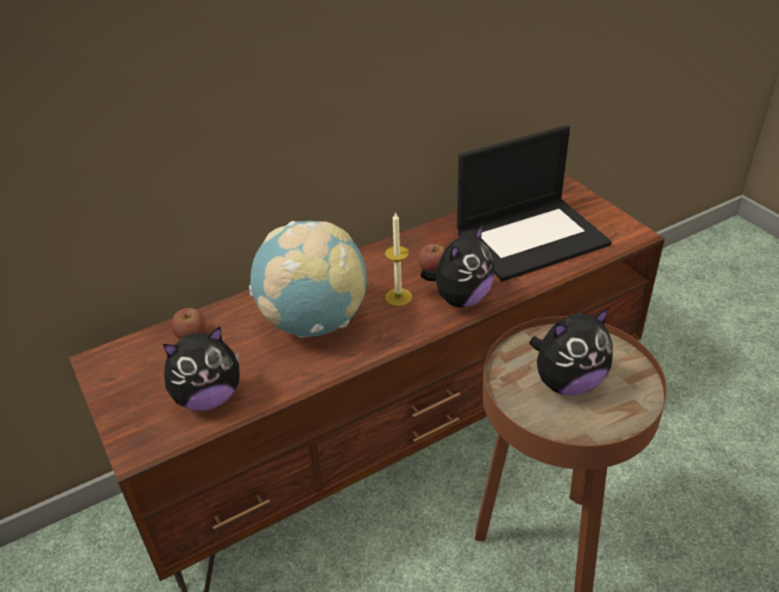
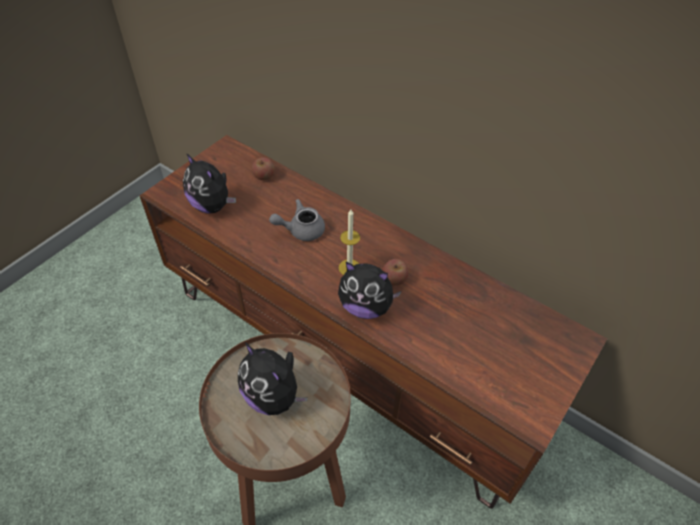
camera: 65 degrees right, 10 degrees up
globe [249,221,367,338] -> grey teapot [269,199,325,241]
laptop [457,125,612,282] -> none

